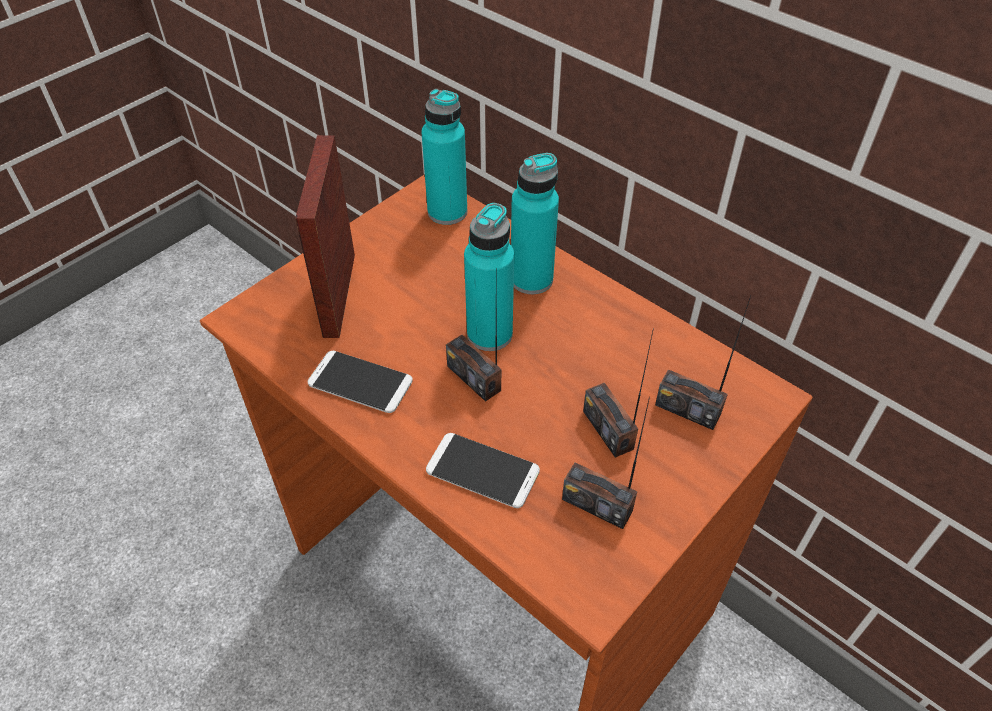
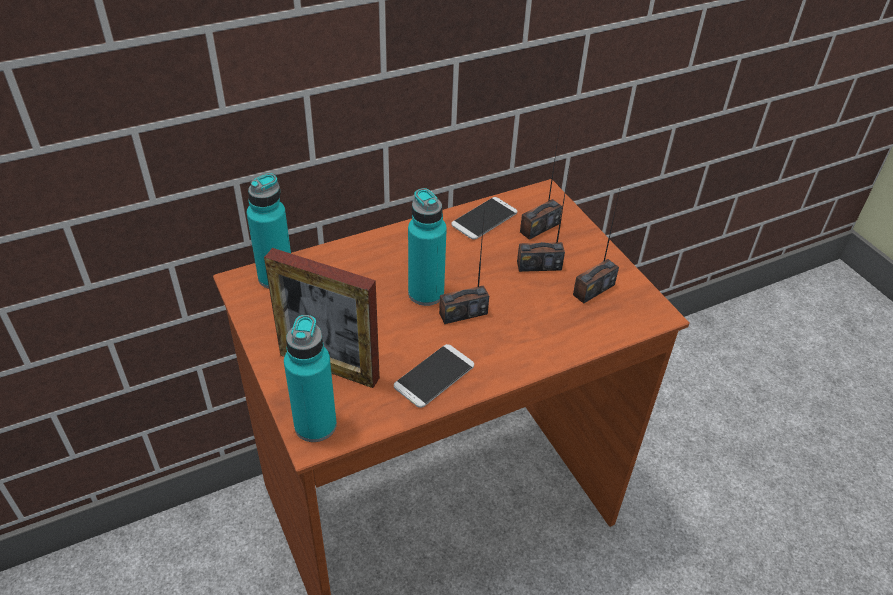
camera: 70 degrees left, 5 degrees down
phone [426,433,540,508] -> phone moved to [451,197,517,240]
turquoise bottle [511,153,559,294] -> turquoise bottle moved to [284,315,337,442]

